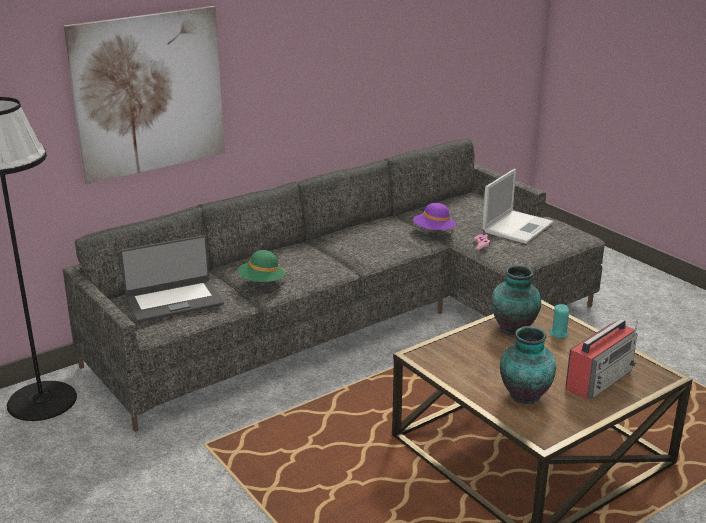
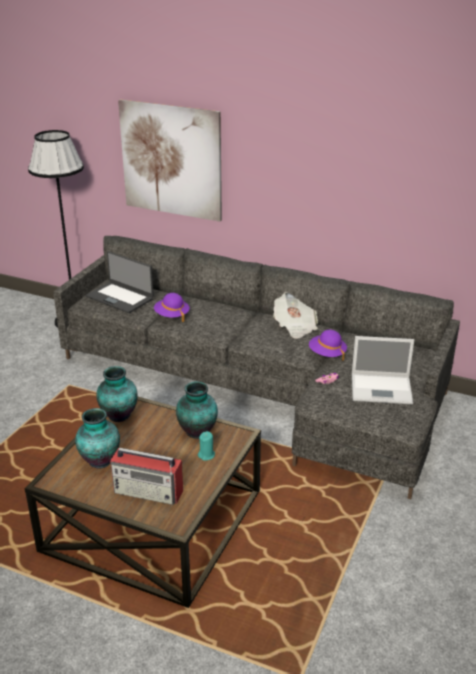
camera: 60 degrees right, 5 degrees up
green hat [238,250,286,282] -> purple hat [154,293,190,322]
none -> vase [96,366,138,422]
none -> newspaper [273,292,318,339]

